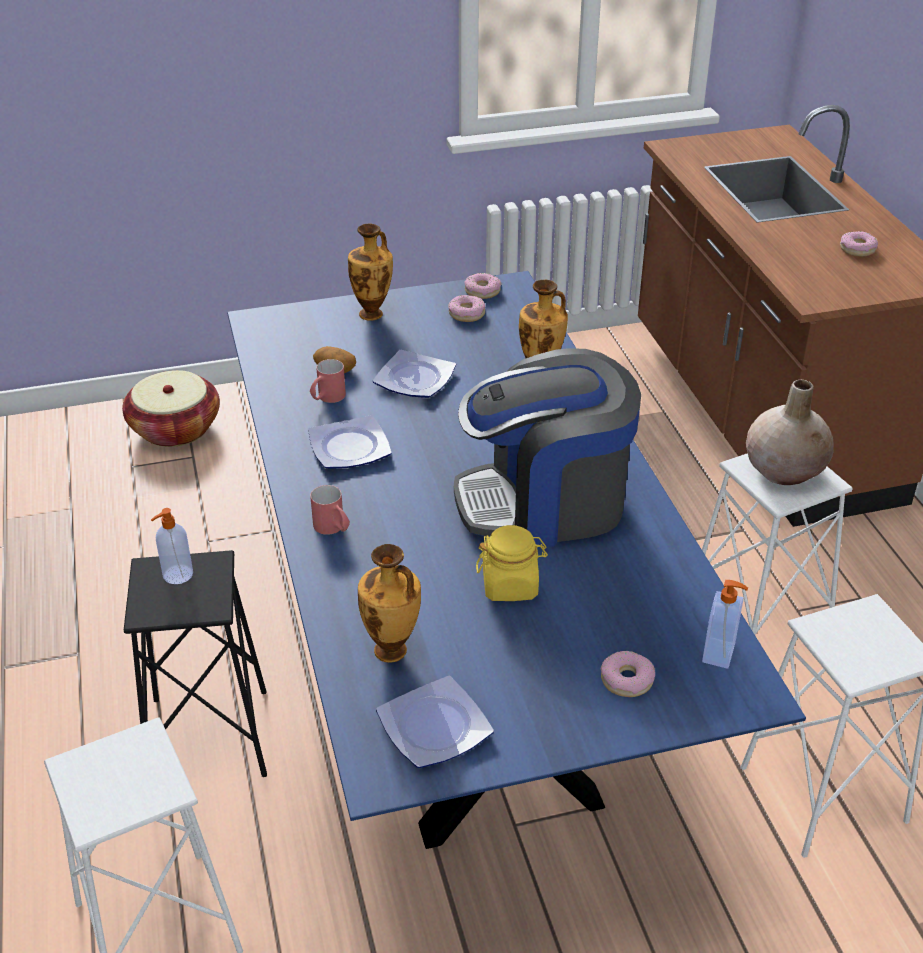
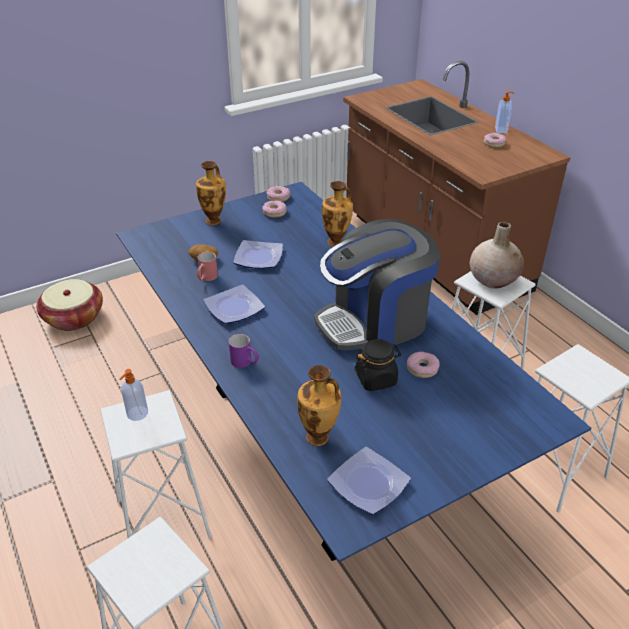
camera: 15 degrees left, 0 degrees up
black stool [124,550,267,777] -> white stool [100,390,212,538]
red mug [310,485,350,535] -> purple mug [229,334,259,368]
yellow jar [476,525,548,601] -> black jar [354,339,401,391]
donut [600,651,655,697] -> donut moved to [407,352,440,378]
soap dispenser [702,580,748,669] -> soap dispenser moved to [495,91,515,133]

